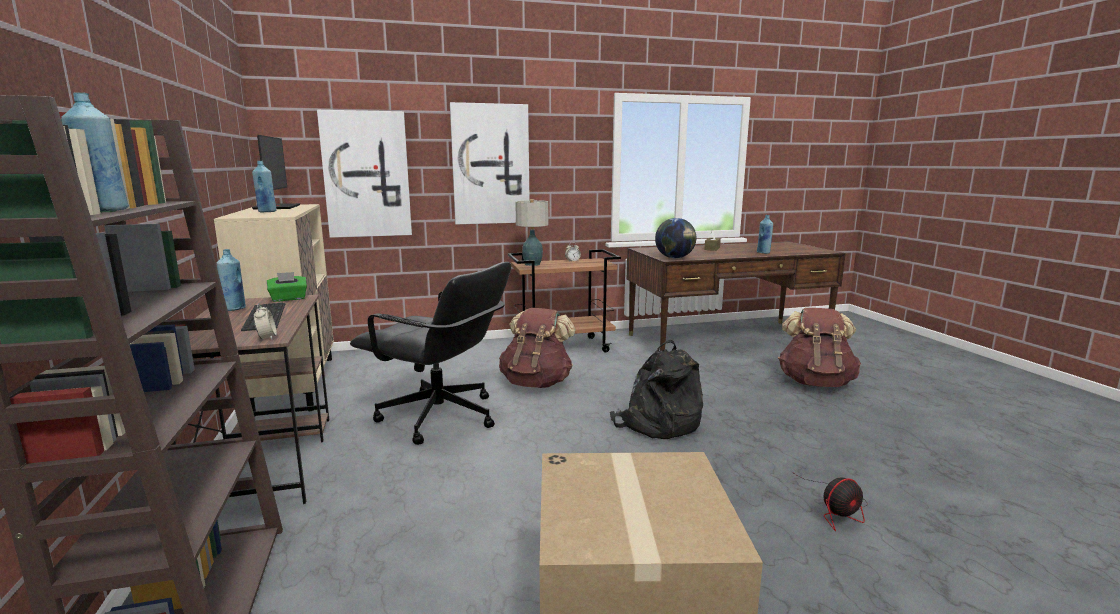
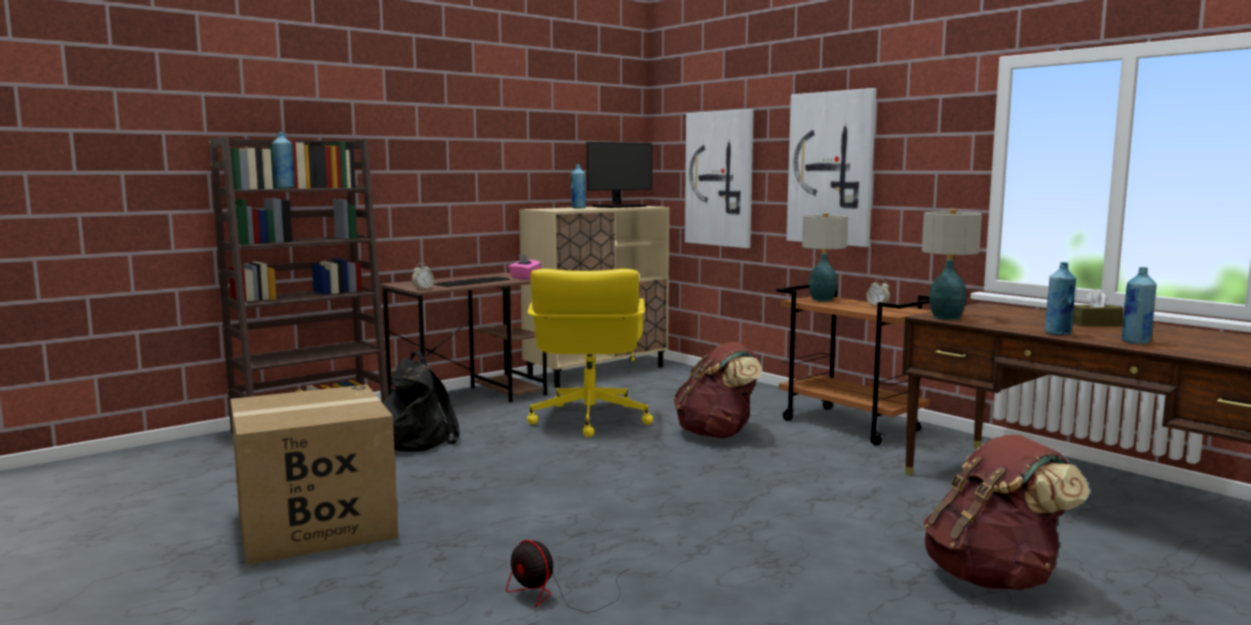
camera: 65 degrees right, 5 degrees down
blue bottle [216,249,246,311] -> blue bottle moved to [1045,262,1076,335]
green tissue box [267,272,307,302] -> pink tissue box [508,255,542,279]
black office chair [350,262,511,445] -> yellow office chair [527,269,653,437]
black backpack [610,340,703,439] -> black backpack moved to [383,351,460,451]
globe [655,218,696,258] -> table lamp [922,209,982,320]

